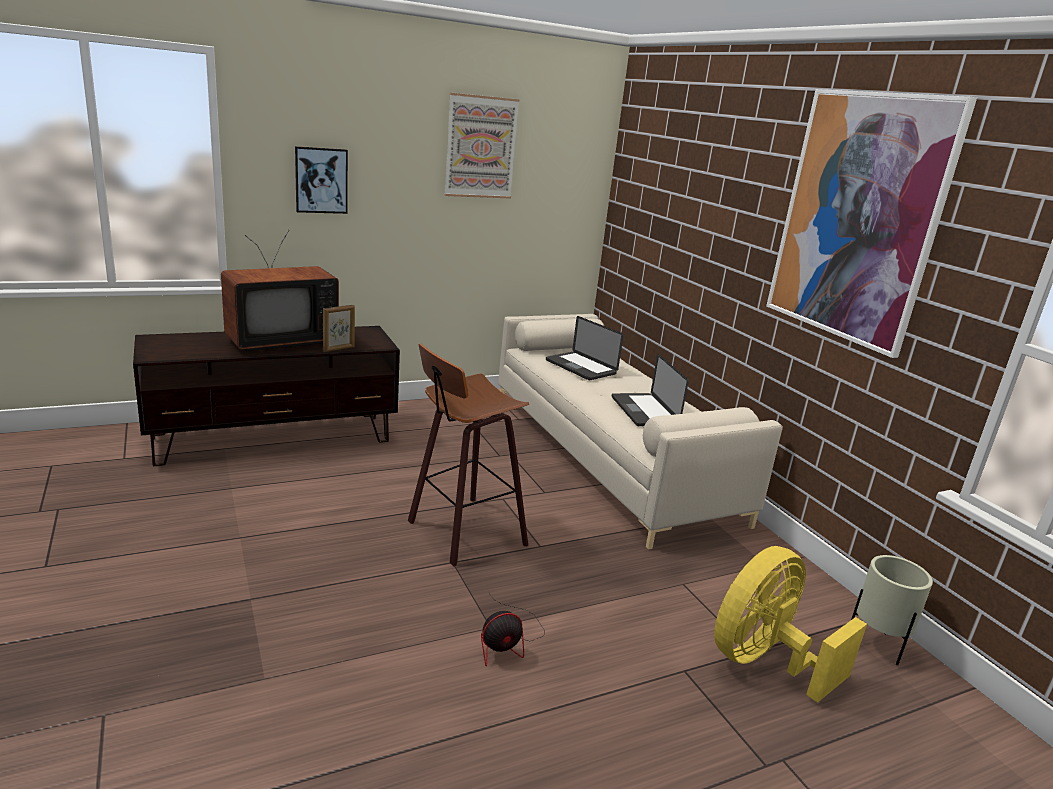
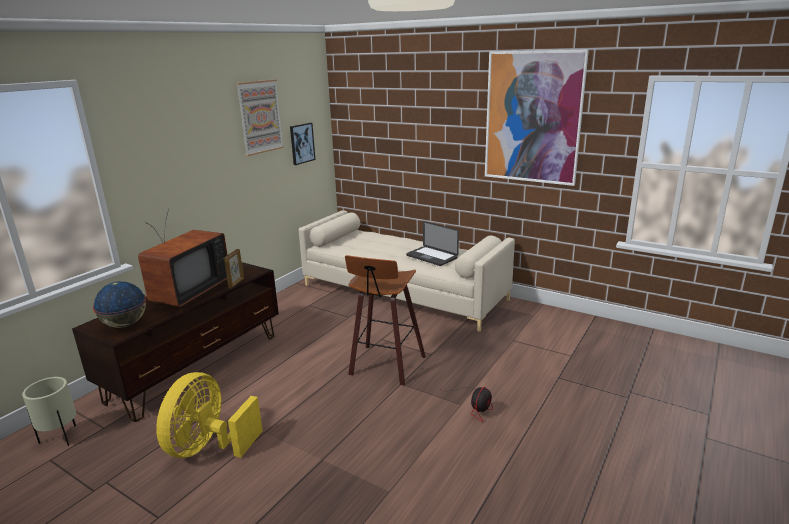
camera: 30 degrees left, 0 degrees up
picture [295,146,348,214] -> picture moved to [290,123,316,165]
laptop [546,316,624,380] -> none
yellow fan [714,546,867,703] -> yellow fan moved to [156,372,263,458]
beige planter [851,555,933,665] -> beige planter moved to [22,377,76,446]
none -> globe [93,281,146,328]

